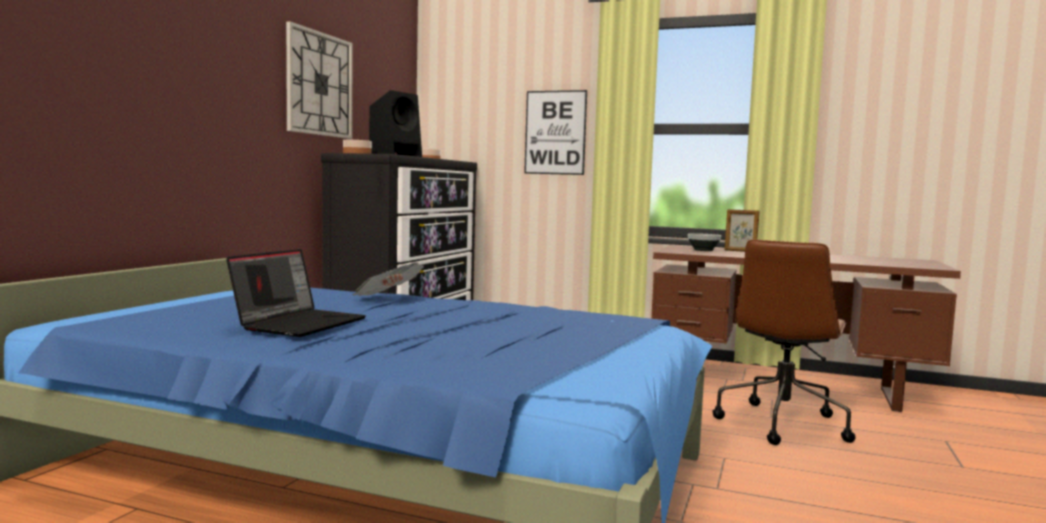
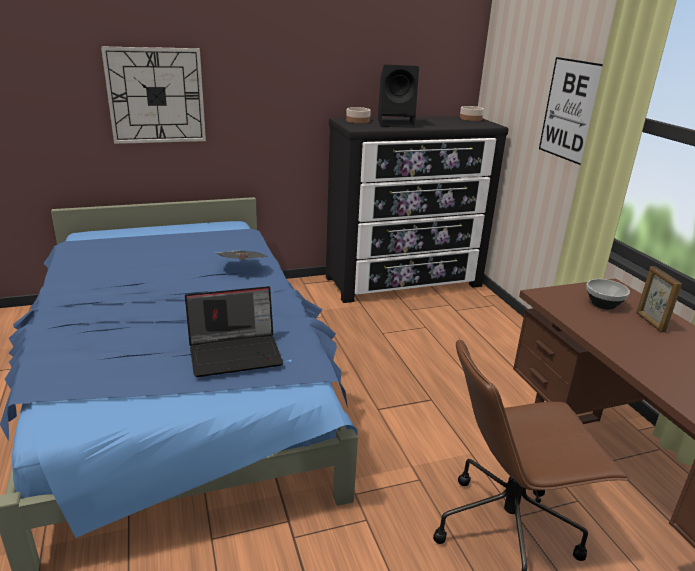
camera: 50 degrees right, 20 degrees up
laptop [226,249,366,337] -> laptop moved to [185,286,283,377]
wall clock [286,21,353,139] -> wall clock moved to [101,46,206,144]

